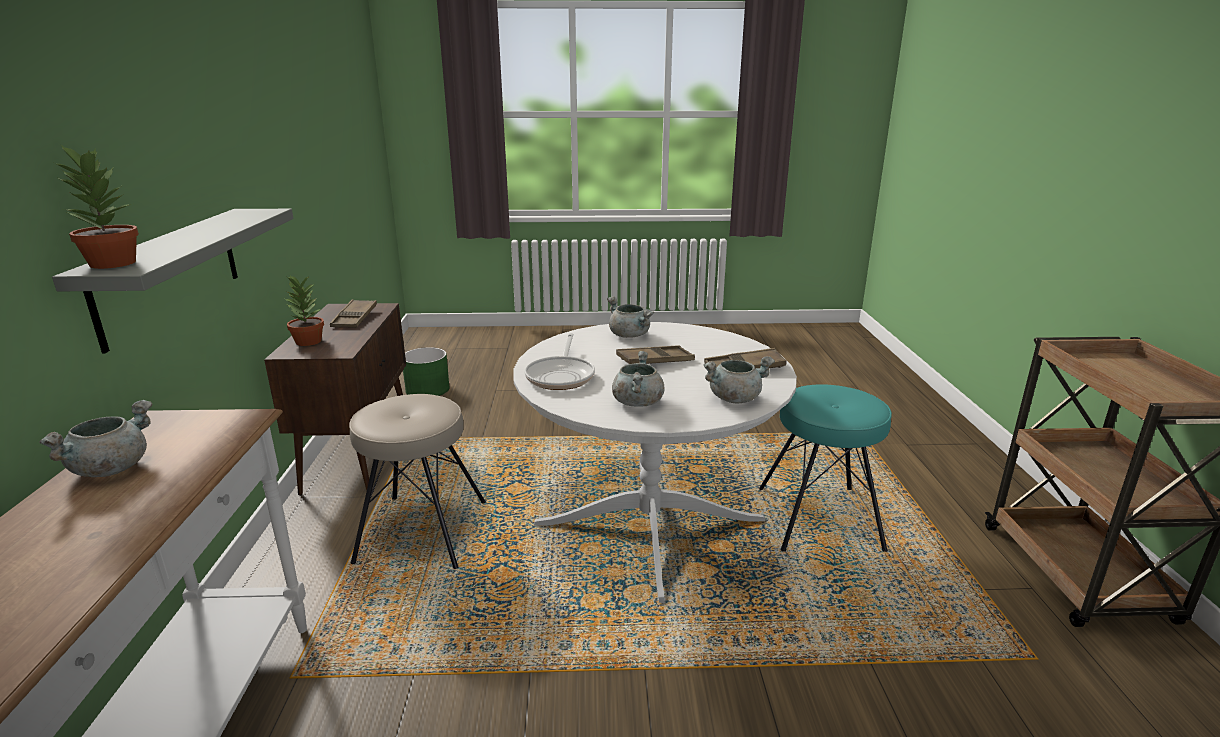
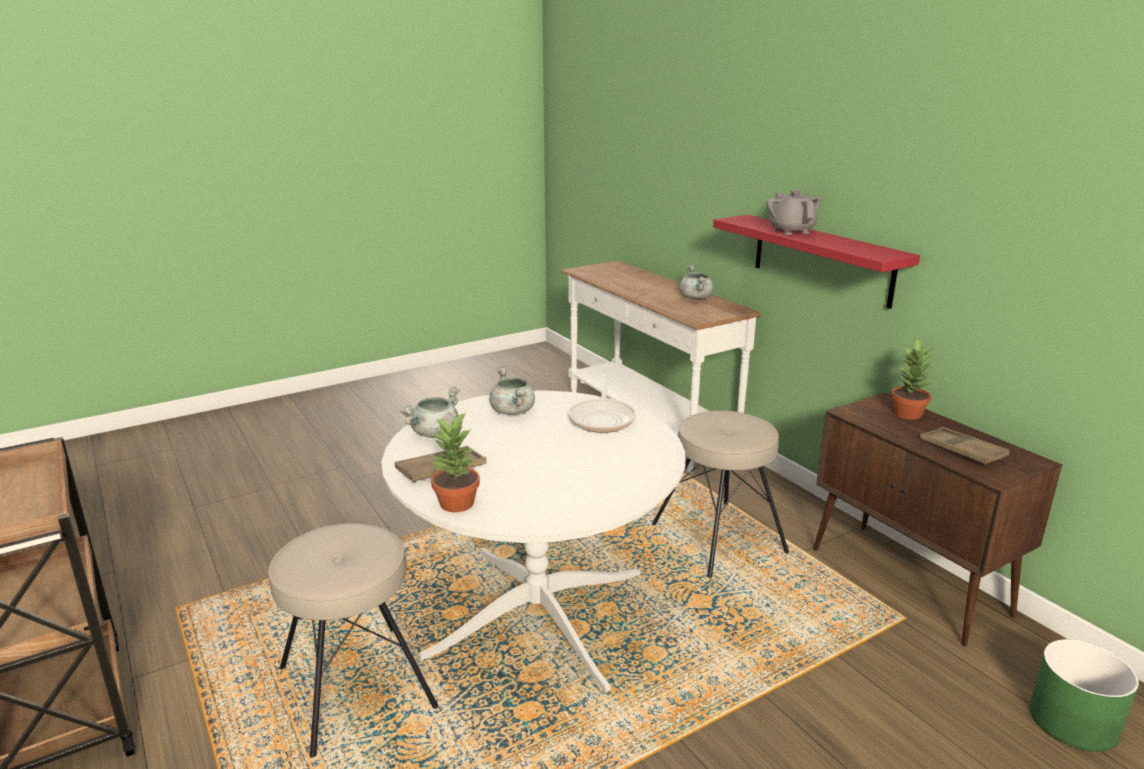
camera: 150 degrees right, 0 degrees up
potted plant [52,144,139,269] -> potted plant moved to [431,412,480,512]
grey shelf [52,209,294,354] -> red shelf [713,215,920,309]
frying pan [525,333,595,390] -> frying pan turned 150 degrees counterclockwise [569,375,636,433]
grey cooking pot [607,296,654,338] -> none
brown tray [616,345,695,364] -> none
turquoise stool [759,384,892,552] -> beige stool [268,523,438,758]
none -> grey teapot [767,190,822,235]

